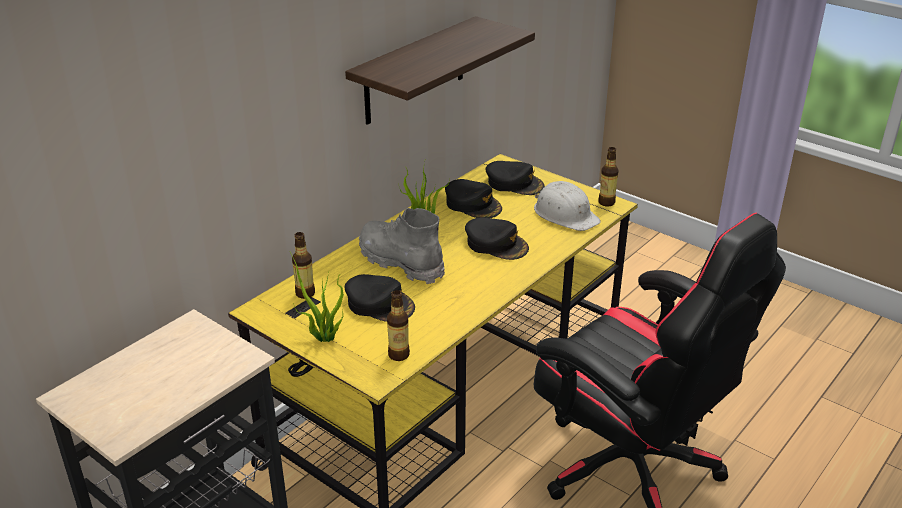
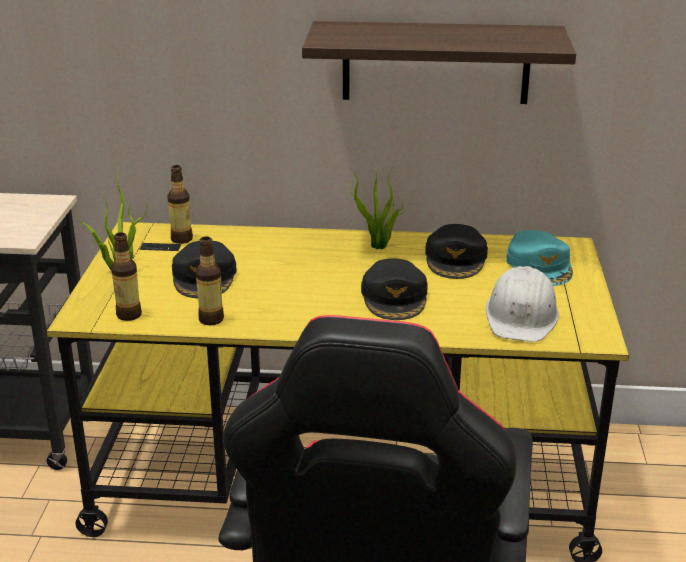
camera: 55 degrees right, 5 degrees down
grey boot [359,208,445,284] -> none
black cap [485,161,545,195] -> turquoise cap [506,230,573,286]
bottle [598,147,619,206] -> bottle moved to [196,236,224,325]

